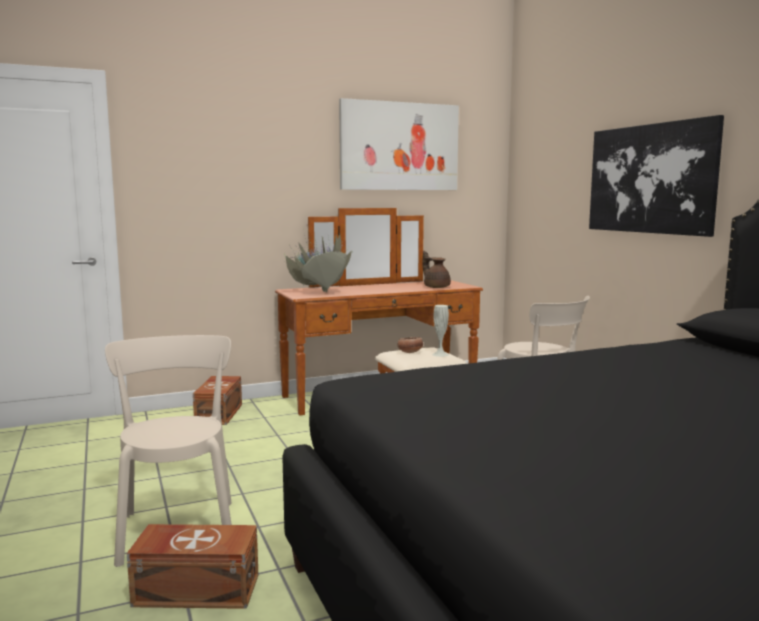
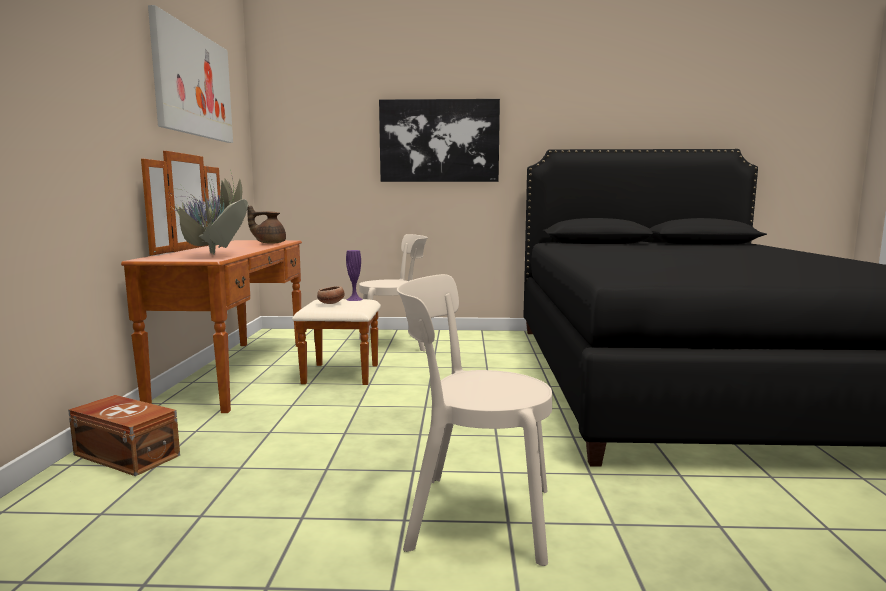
camera: 65 degrees left, 0 degrees up
brown storage box [127,524,258,609] -> none
white vase [432,305,449,357] -> purple vase [346,250,363,301]

